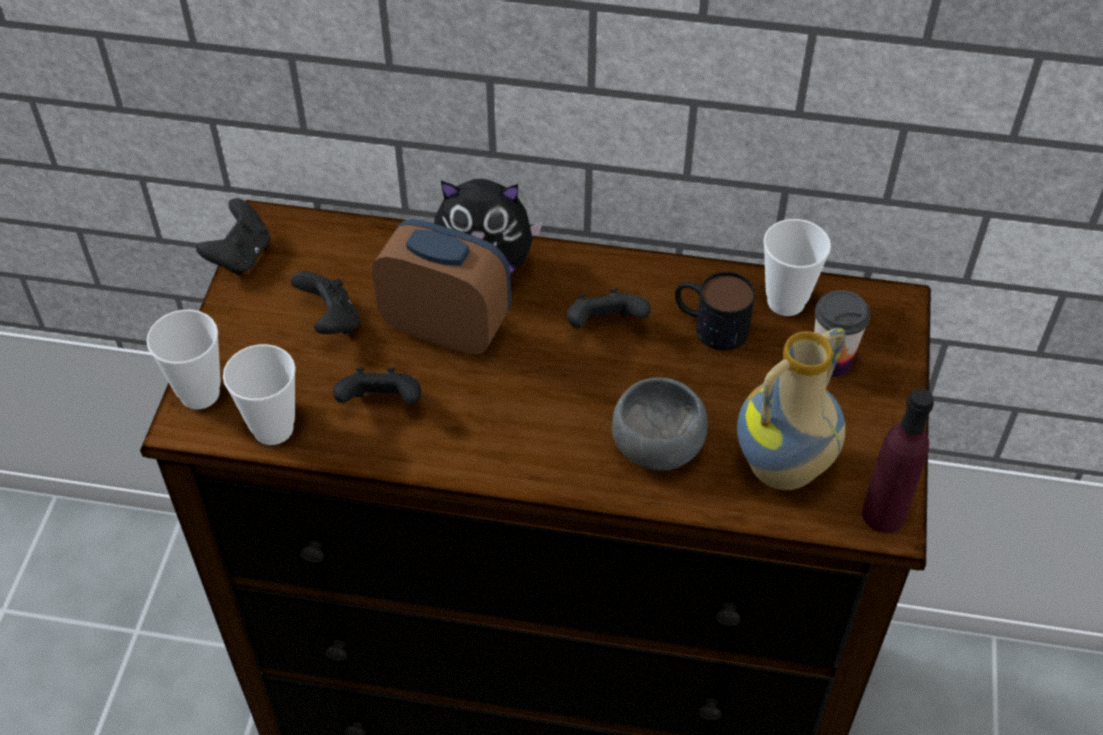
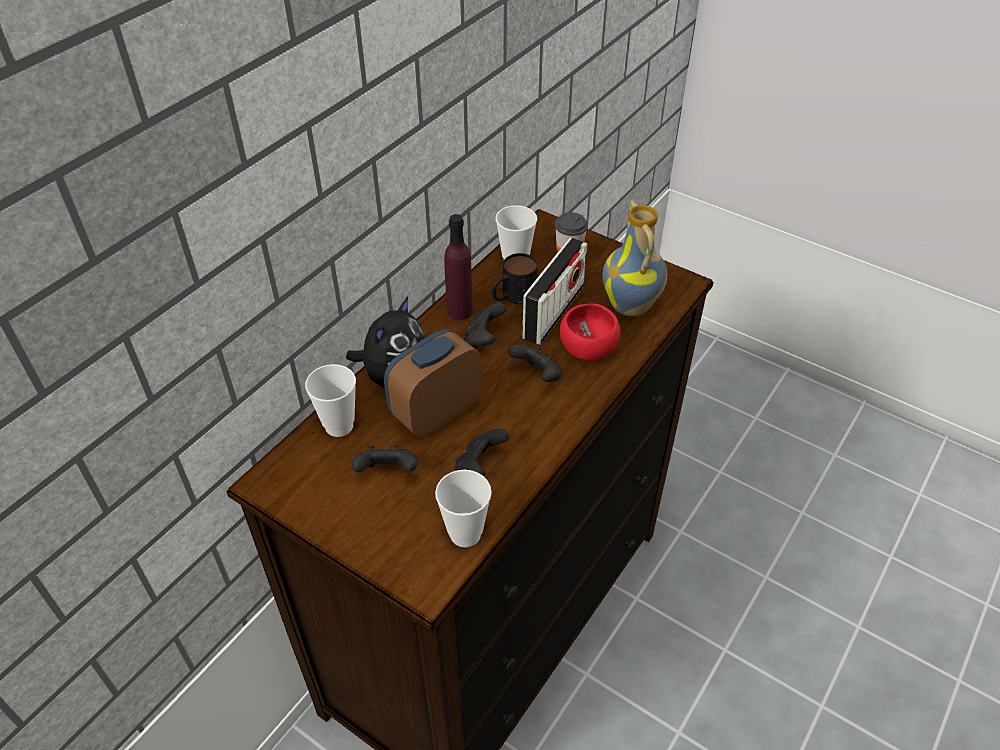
camera: 65 degrees left, 5 degrees down
cup [146,309,221,410] -> cup moved to [305,364,356,437]
black game controller [196,198,270,275] -> black game controller moved to [508,344,563,382]
grey bowl [612,378,708,471] -> red bowl [560,303,620,361]
purple bottle [862,388,934,533] -> purple bottle moved to [444,214,473,320]
none -> radio [522,238,588,345]

